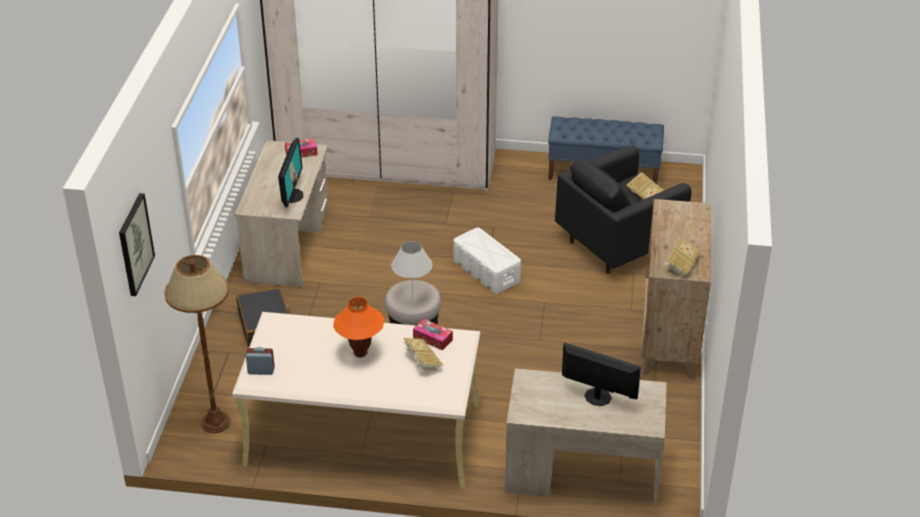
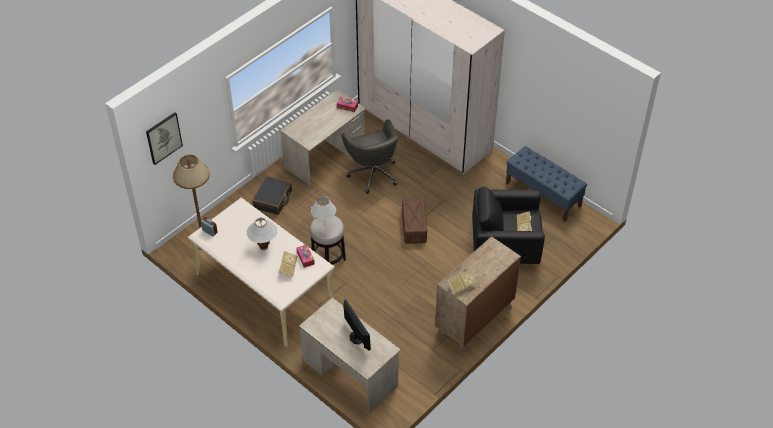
camera: 35 degrees right, 10 degrees up
monitor [278,138,304,207] -> none
orange table lamp [333,297,384,357] -> white table lamp [247,217,277,250]
white storage box [453,227,521,294] -> brown storage box [402,198,427,244]
none -> grey office chair [341,119,398,194]

